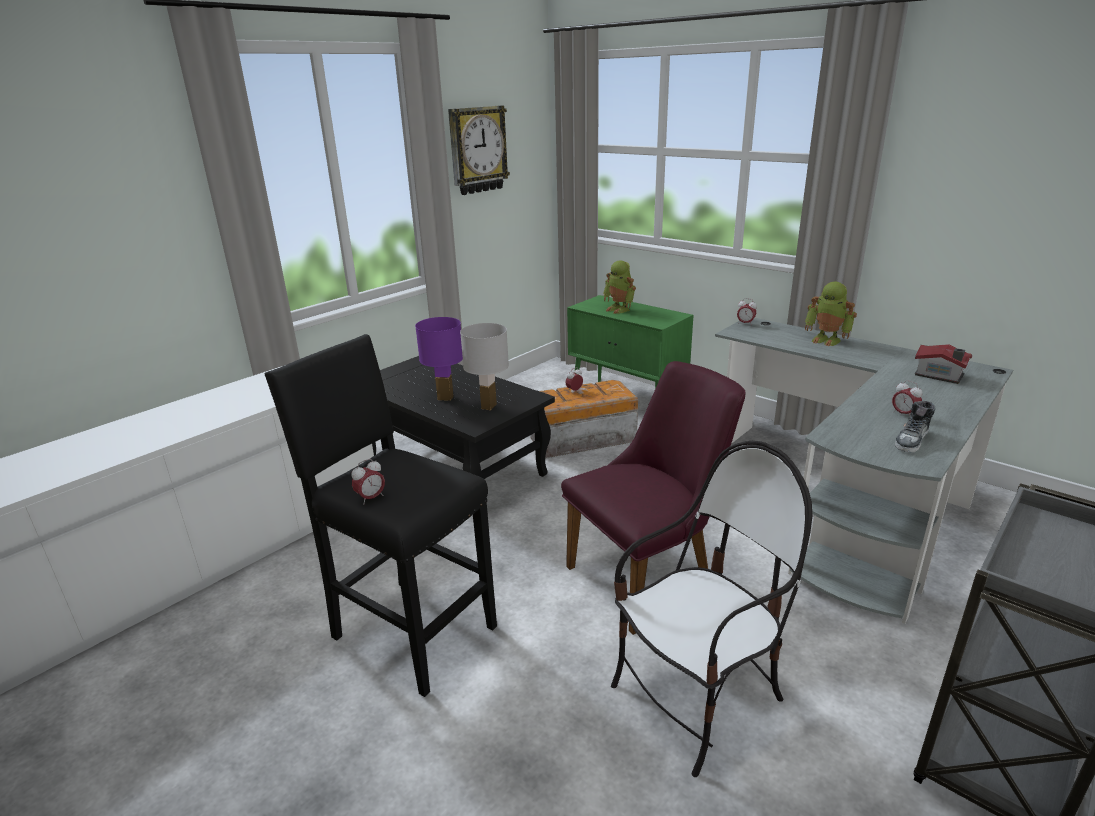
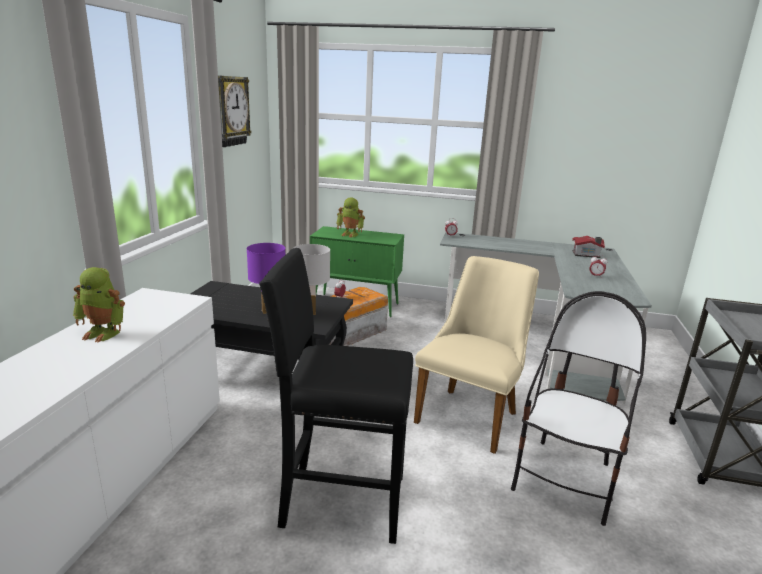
camera: 30 degrees left, 5 degrees down
alarm clock [351,459,385,505] -> none
purple chair [561,361,746,635] -> beige chair [414,256,539,454]
toy robot [805,282,857,346] -> toy robot moved to [73,267,125,342]
shoe [895,401,935,452] -> none

